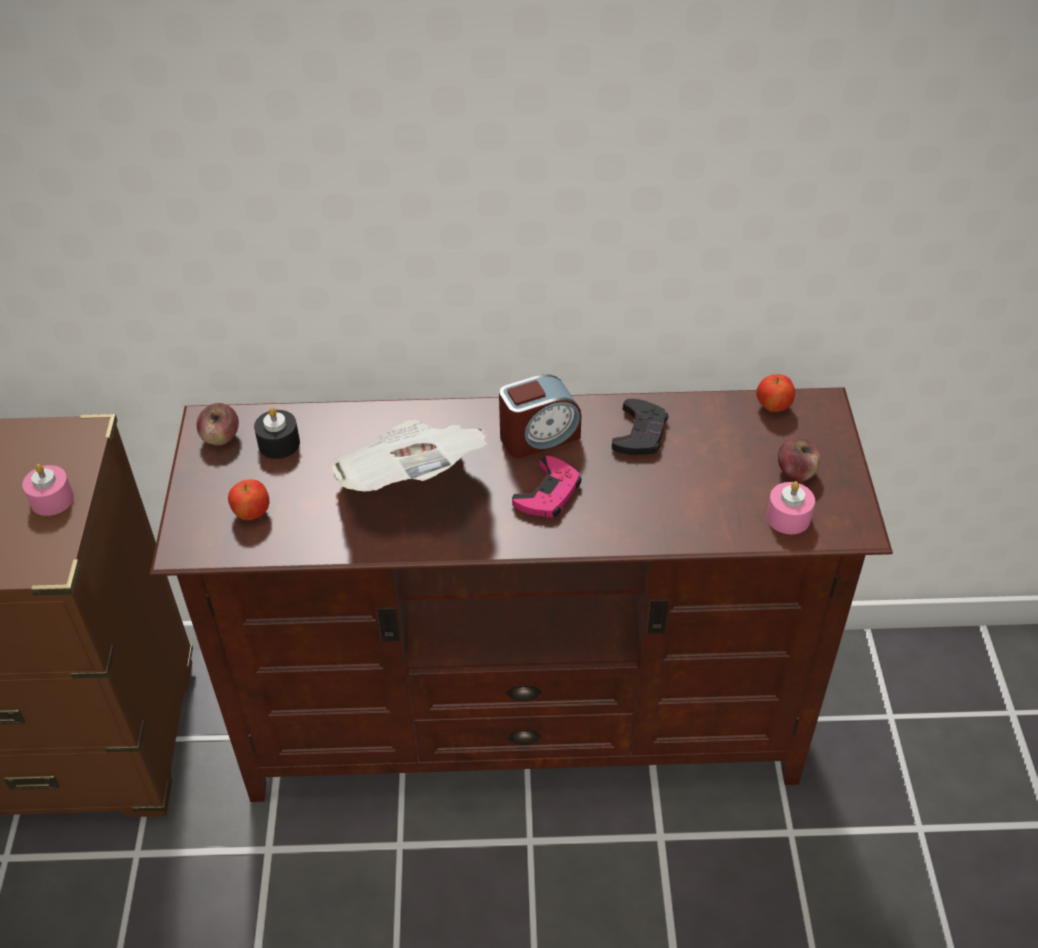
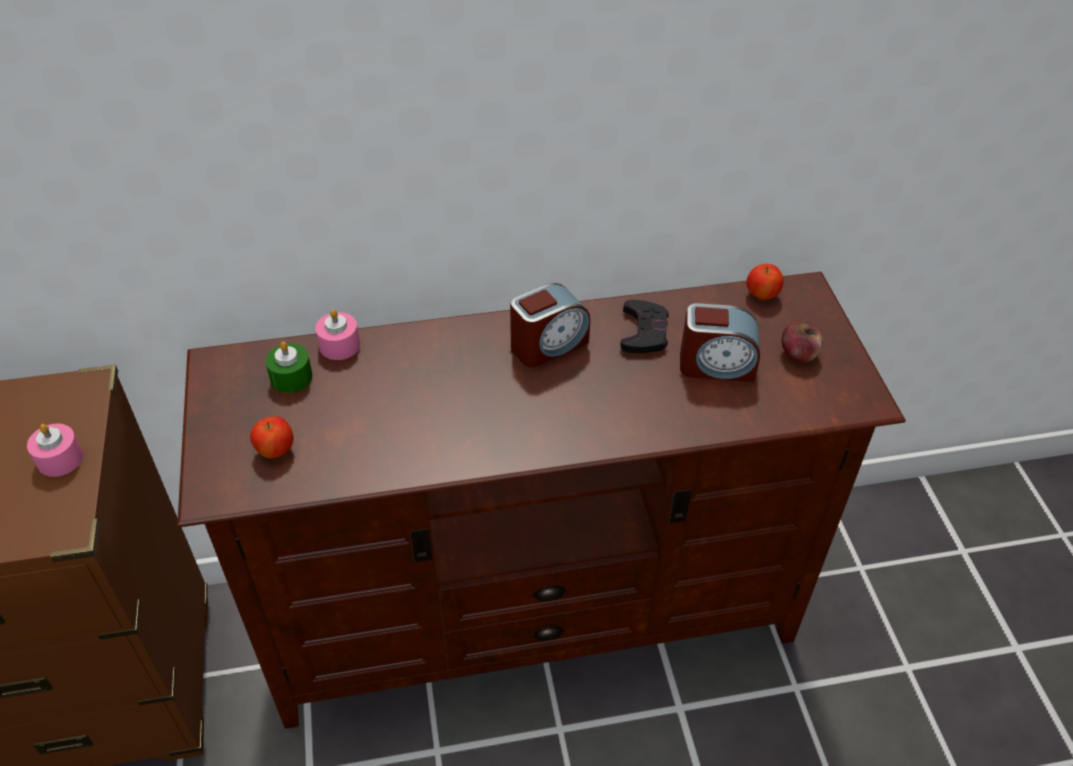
camera: 10 degrees left, 0 degrees up
apple [197,403,239,445] -> none
black candle [254,407,300,459] -> green candle [265,341,313,393]
newspaper [332,419,487,491] -> none
pink game controller [512,456,581,518] -> none
pink candle [766,481,815,534] -> pink candle moved to [315,309,360,360]
none -> alarm clock [680,303,760,382]

